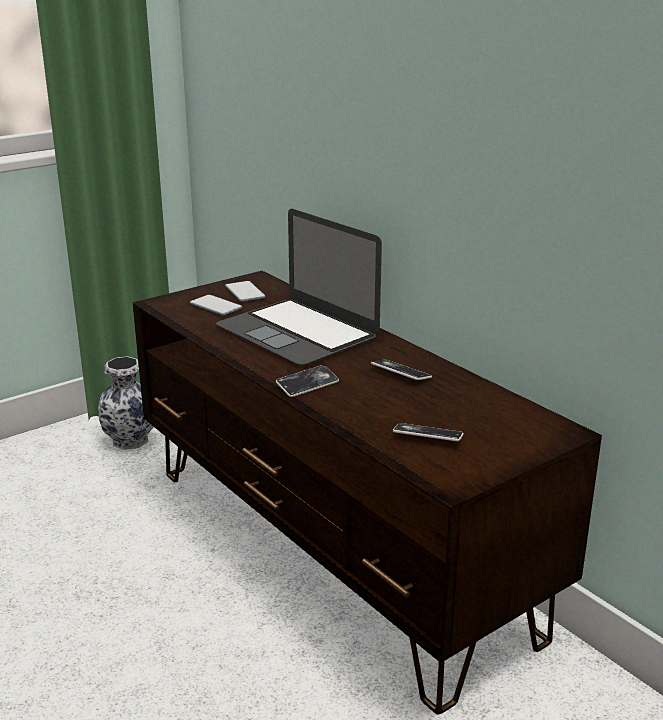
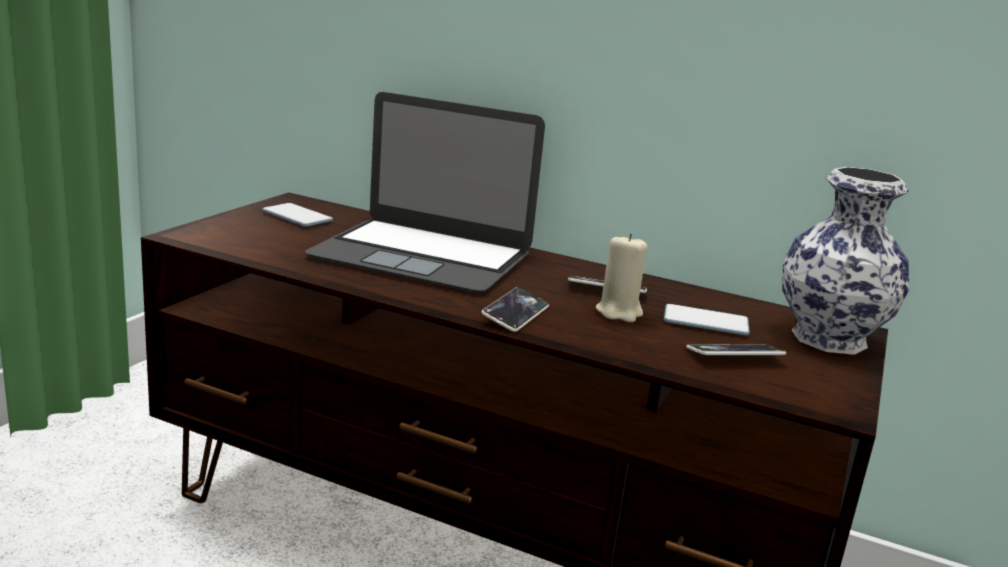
camera: 30 degrees left, 5 degrees down
vase [98,356,153,450] -> vase moved to [782,167,909,355]
phone [190,295,242,315] -> phone moved to [664,304,750,336]
none -> beige candle [596,233,648,323]

